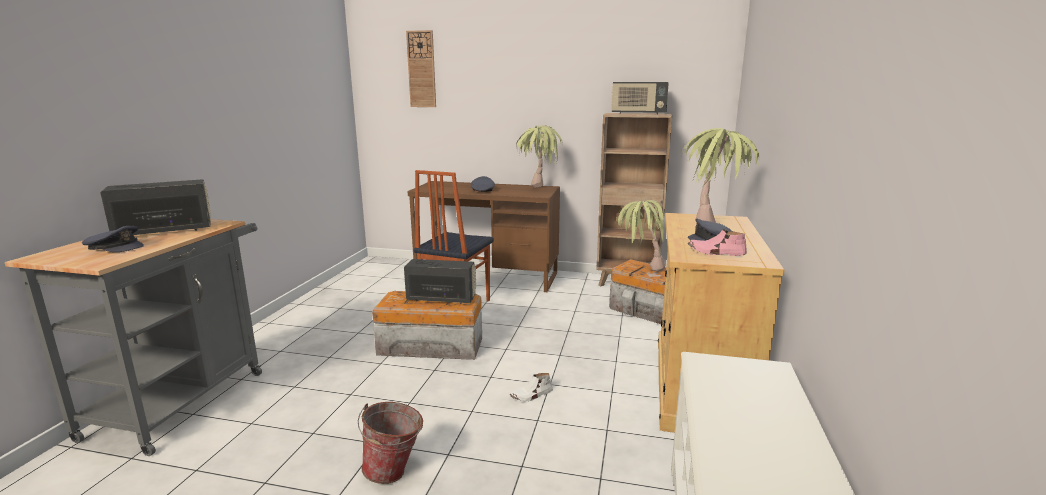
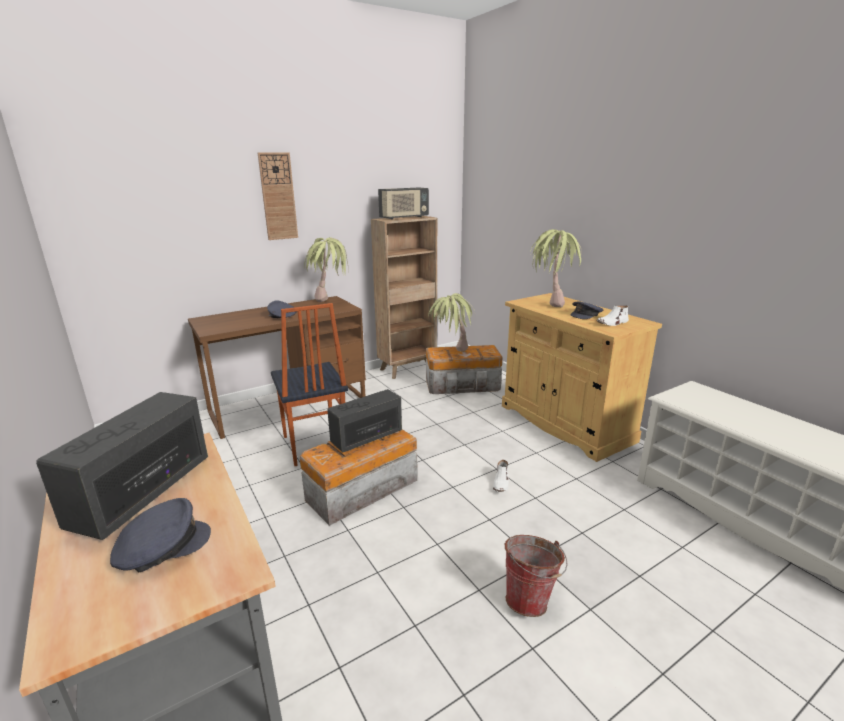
camera: 45 degrees left, 5 degrees up
wall clock [406,30,436,107] -> wall clock moved to [258,152,298,240]
pink shoe [688,229,747,256] -> white shoe [596,305,629,326]

